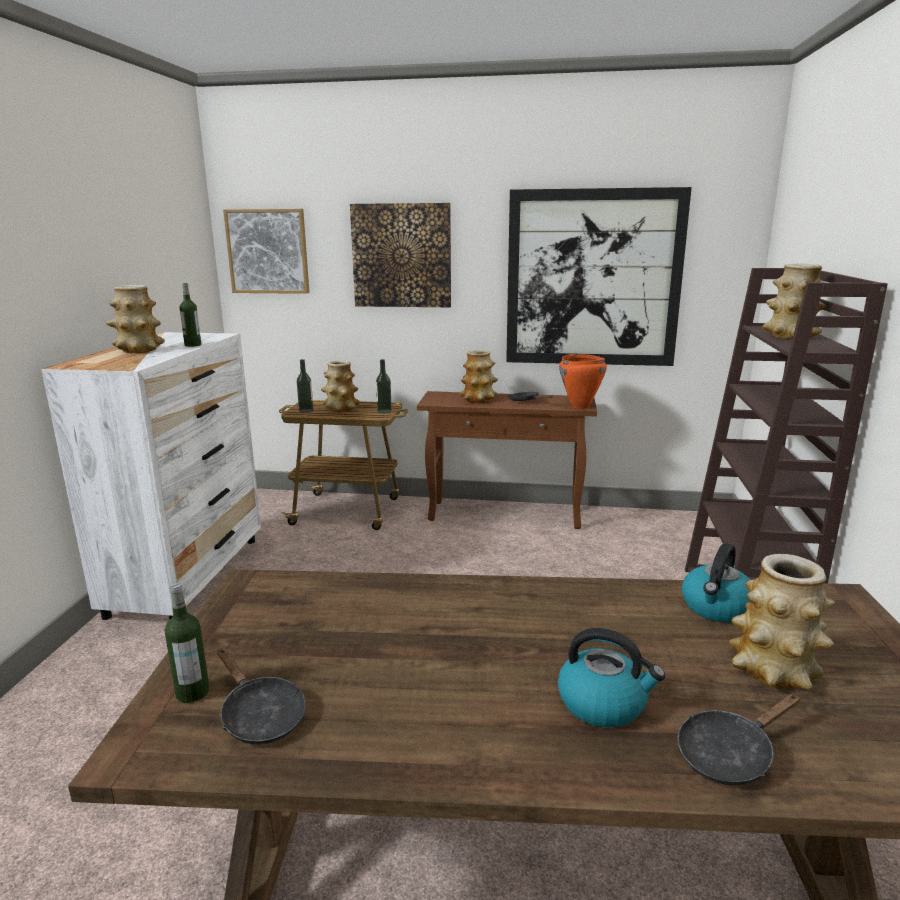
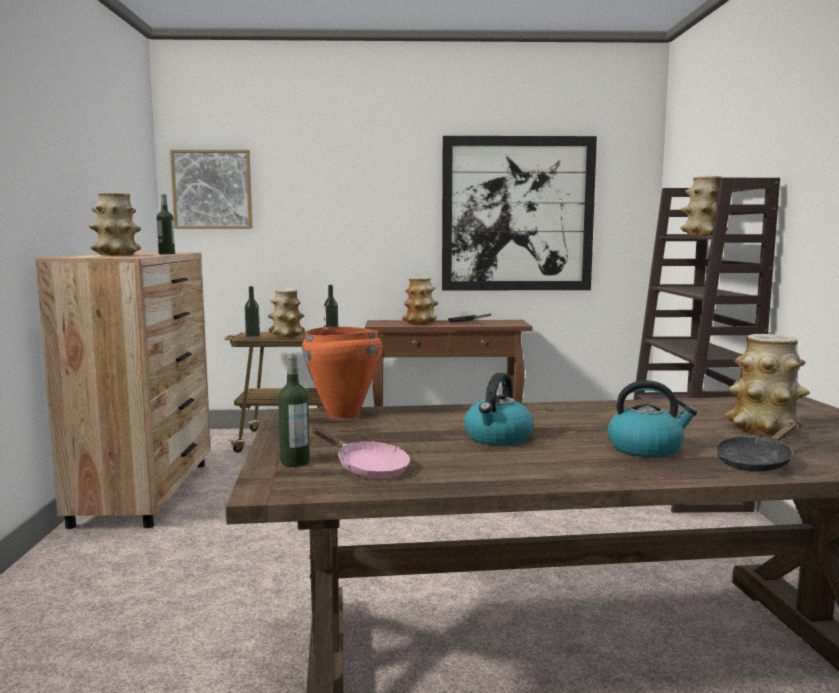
camera: 10 degrees left, 10 degrees down
white dresser [41,332,261,620] -> brown dresser [35,252,211,529]
black frying pan [217,648,306,745] -> pink frying pan [312,427,410,479]
picture [350,203,451,307] -> none
orange cooking pot [559,354,607,409] -> orange cooking pot moved to [302,327,382,419]
kettle [682,543,751,622] -> kettle moved to [464,373,534,446]

